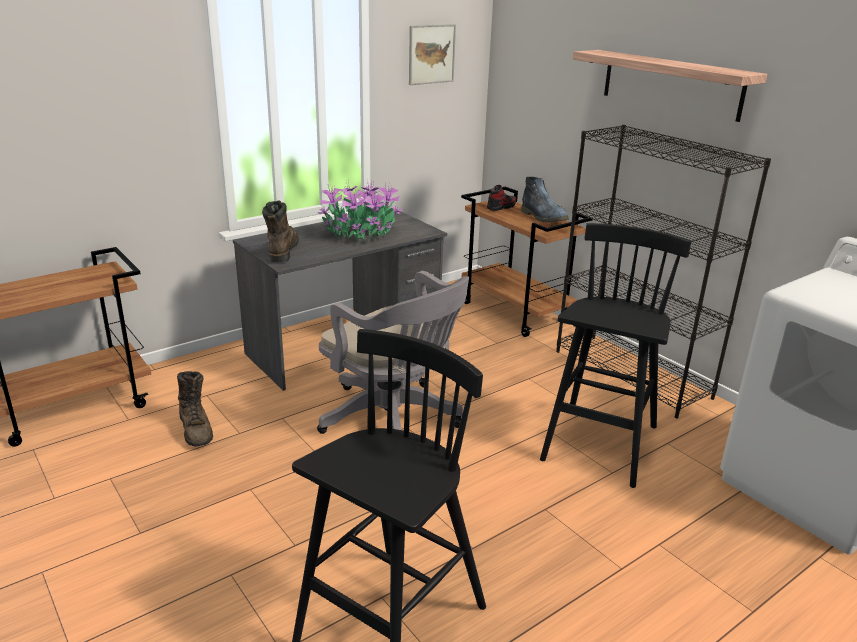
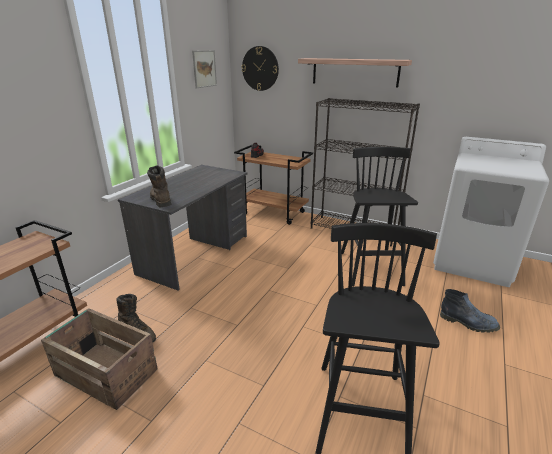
camera: 25 degrees left, 0 degrees up
grey office chair [317,271,469,434] -> none
potted plant [318,181,402,242] -> none
boot [521,177,569,223] -> boot moved to [440,289,500,333]
none -> crate [41,308,158,410]
none -> wall clock [242,46,279,91]

